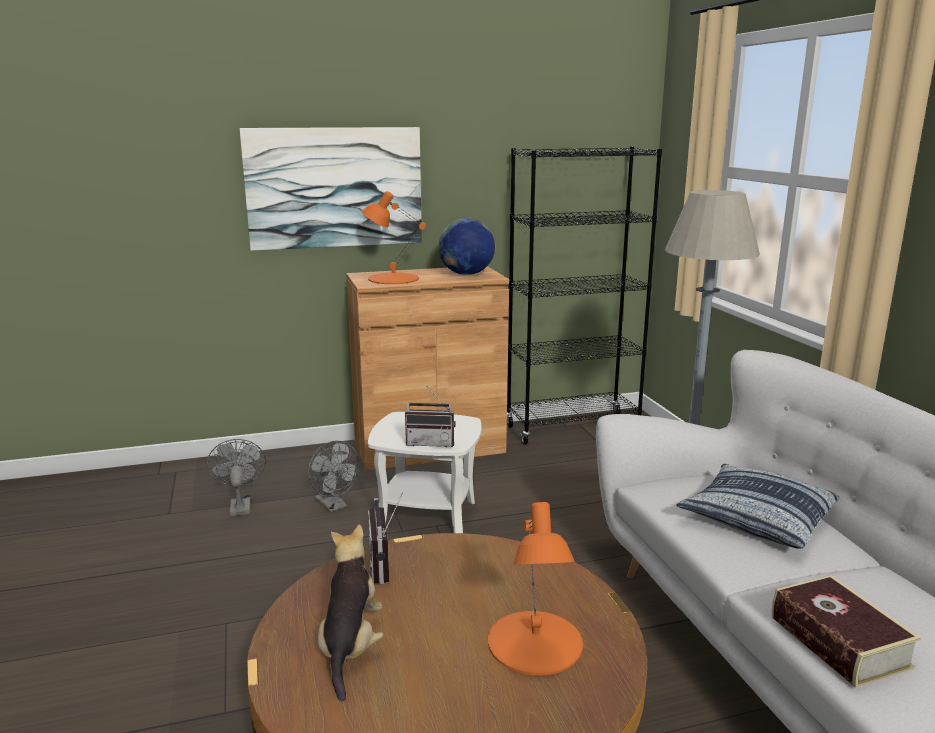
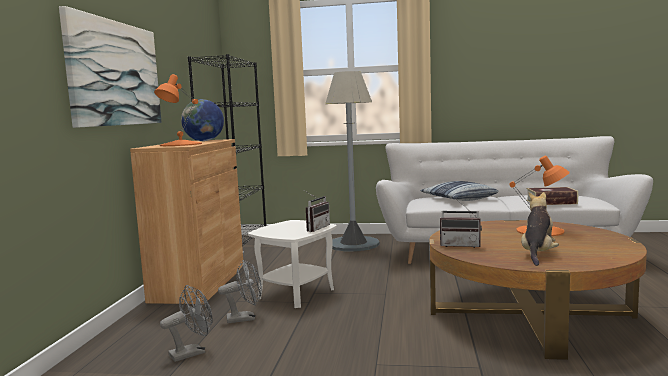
camera: 65 degrees left, 10 degrees down
grey fan [207,439,266,516] -> grey fan turned 135 degrees clockwise [160,285,213,362]
plush toy [318,524,384,701] -> plush toy turned 90 degrees clockwise [521,192,559,266]

